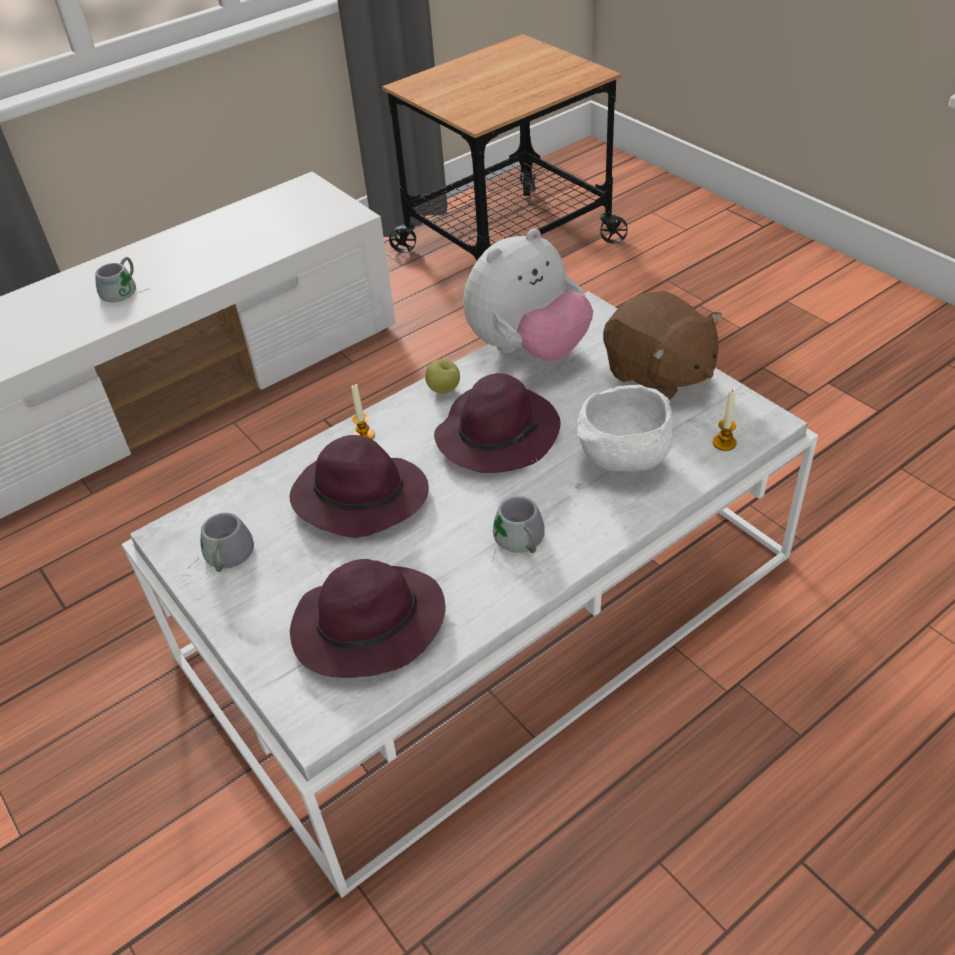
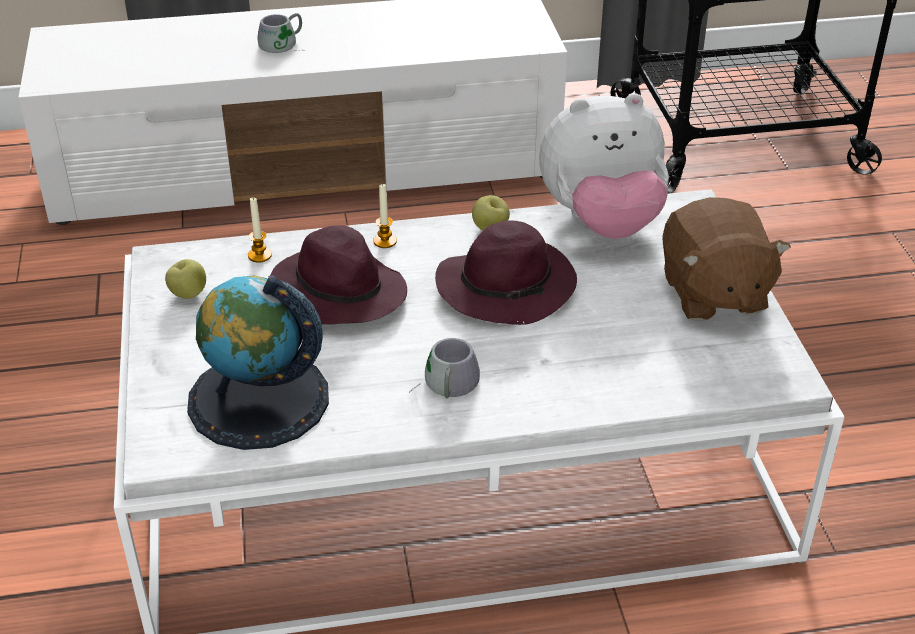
camera: 25 degrees right, 5 degrees down
grey mug [188,513,254,572] -> apple [165,259,206,299]
purple hat [290,559,446,678] -> globe [187,275,329,450]
white bowl [577,384,673,471] -> none
candle [713,389,737,451] -> candle moved to [248,198,272,263]

